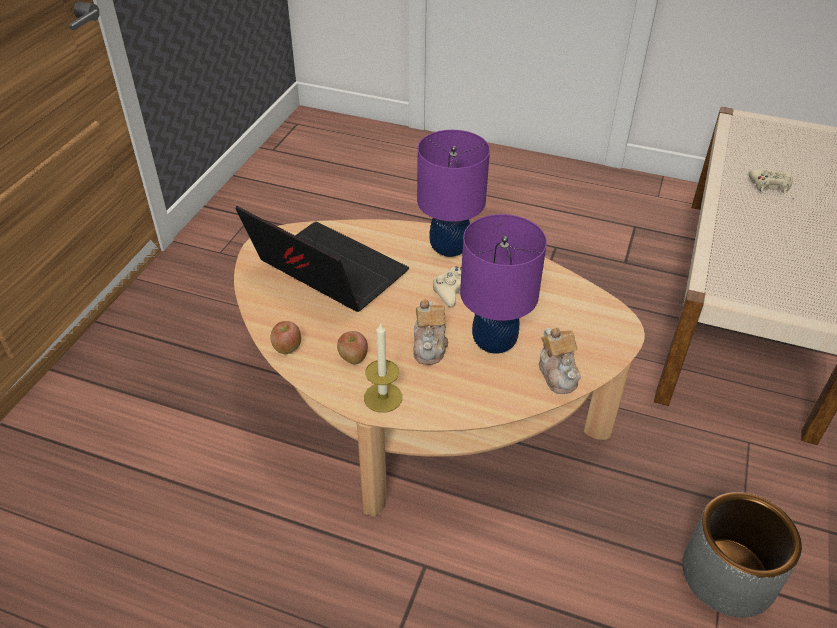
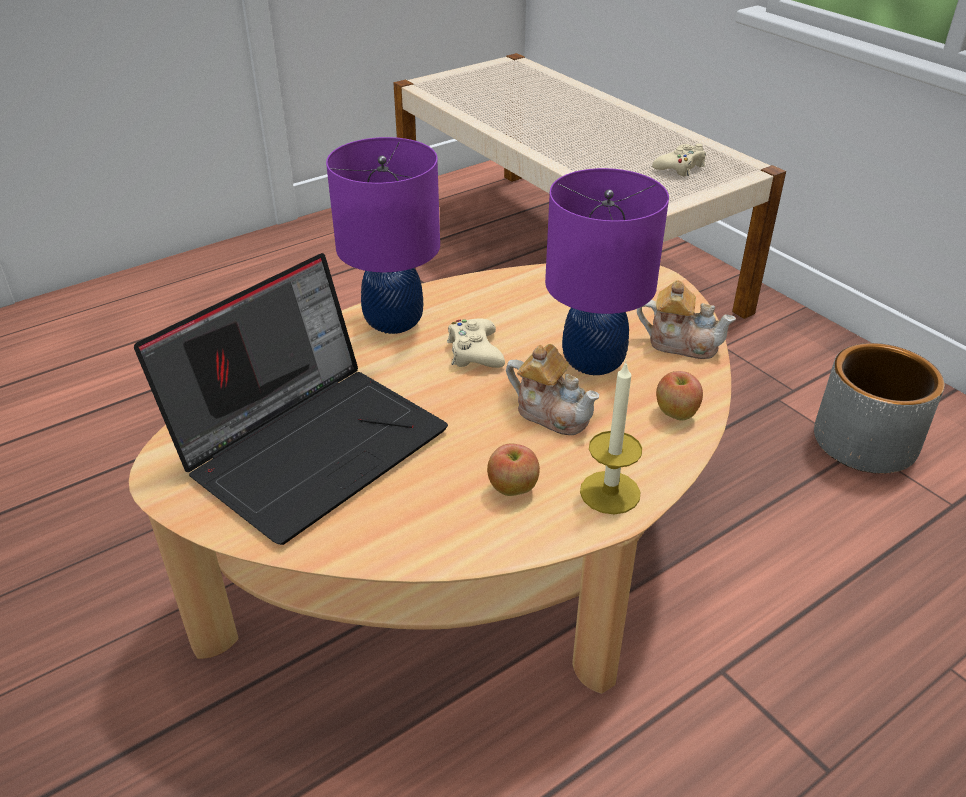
camera: 55 degrees left, 5 degrees down
laptop [235,206,409,312] -> laptop turned 150 degrees clockwise [134,253,448,545]
apple [271,321,301,354] -> apple moved to [656,371,703,421]
beige game controller [748,169,793,194] -> beige game controller moved to [652,143,706,176]

